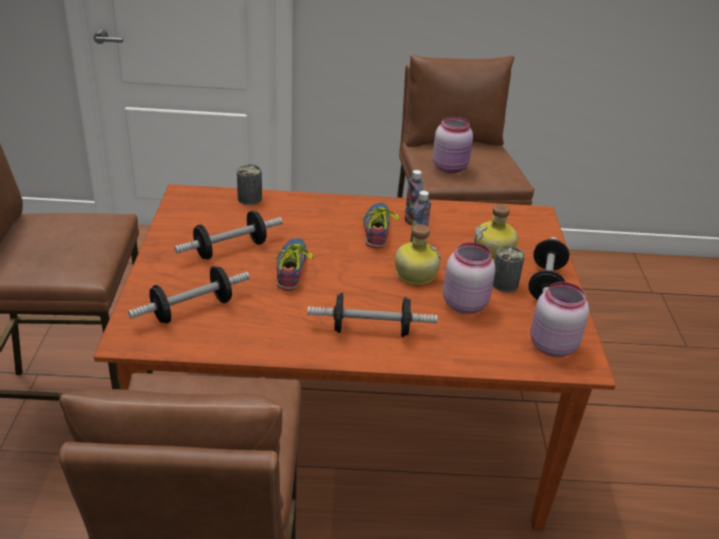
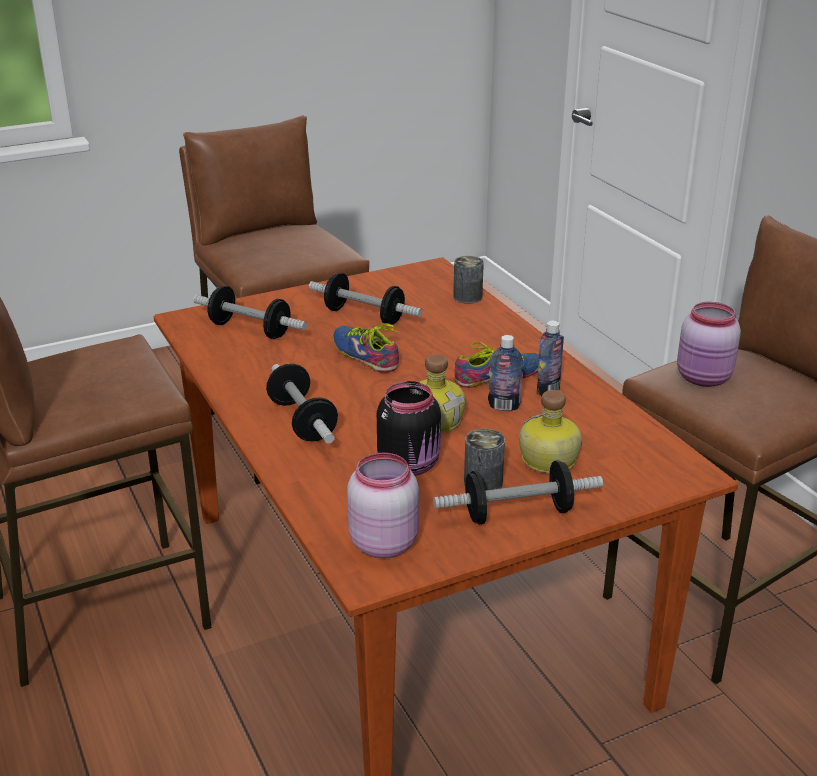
camera: 65 degrees right, 5 degrees down
shoe [273,238,314,290] -> shoe turned 105 degrees counterclockwise [333,323,400,373]
pink jar [443,242,495,314] -> black jar [377,381,441,476]

